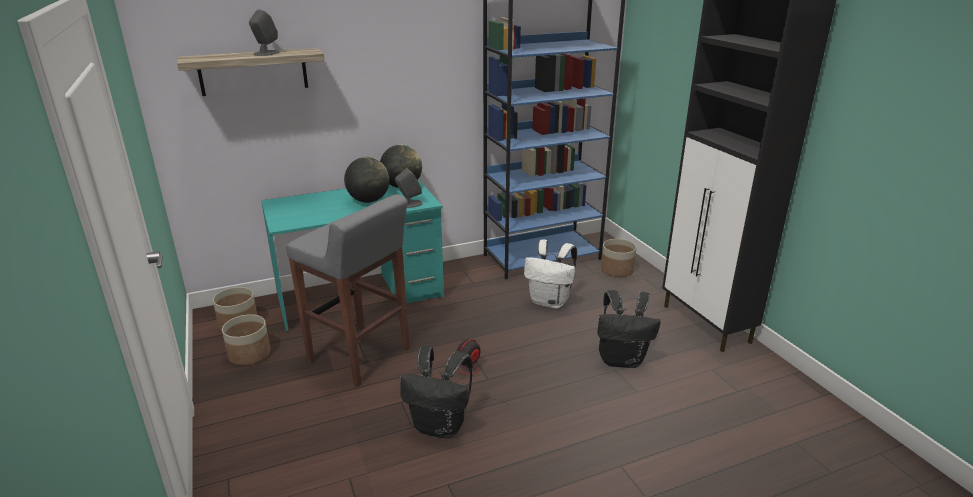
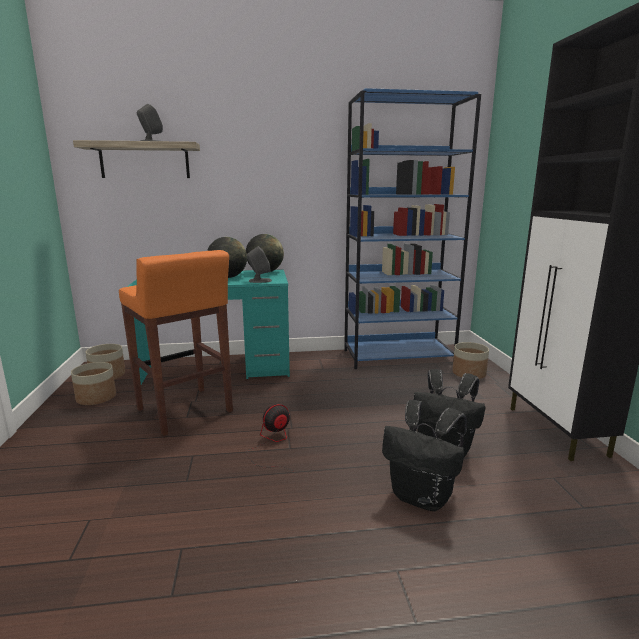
camera: 15 degrees right, 10 degrees down
grey stool [286,194,410,387] -> orange stool [119,250,233,436]
black backpack [400,346,473,438] -> black backpack moved to [382,400,467,511]
white backpack [524,239,577,309] -> none

